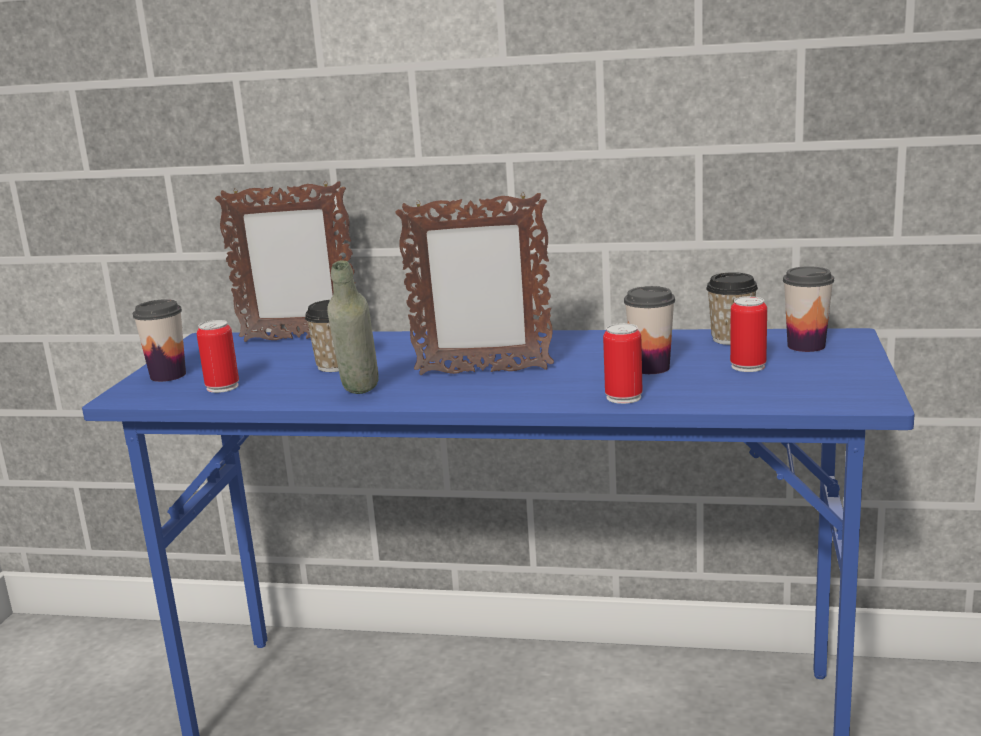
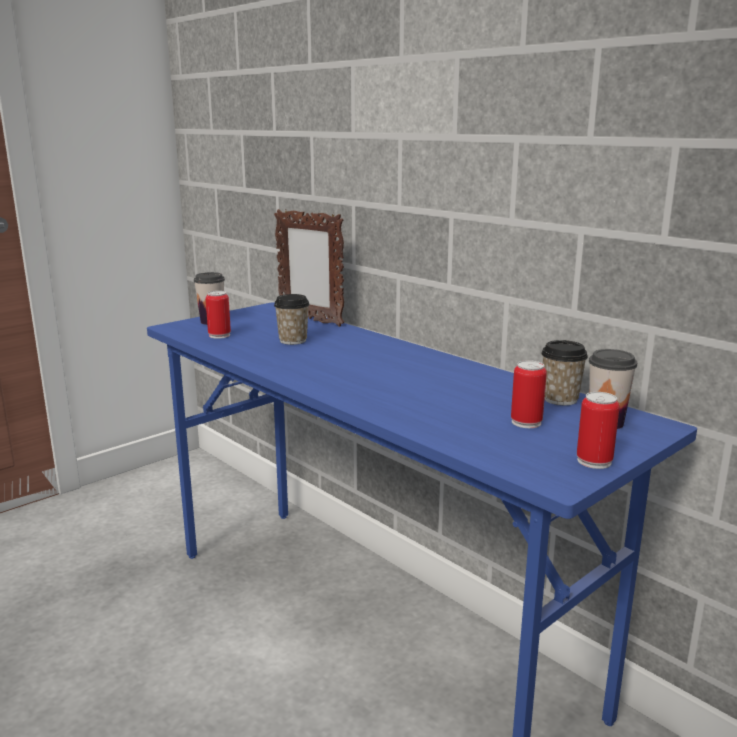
camera: 35 degrees right, 0 degrees up
grey bottle [327,260,379,394] -> none
picture frame [395,192,554,375] -> none
can [603,323,642,404] -> can moved to [577,392,620,469]
cup [624,286,675,374] -> none

